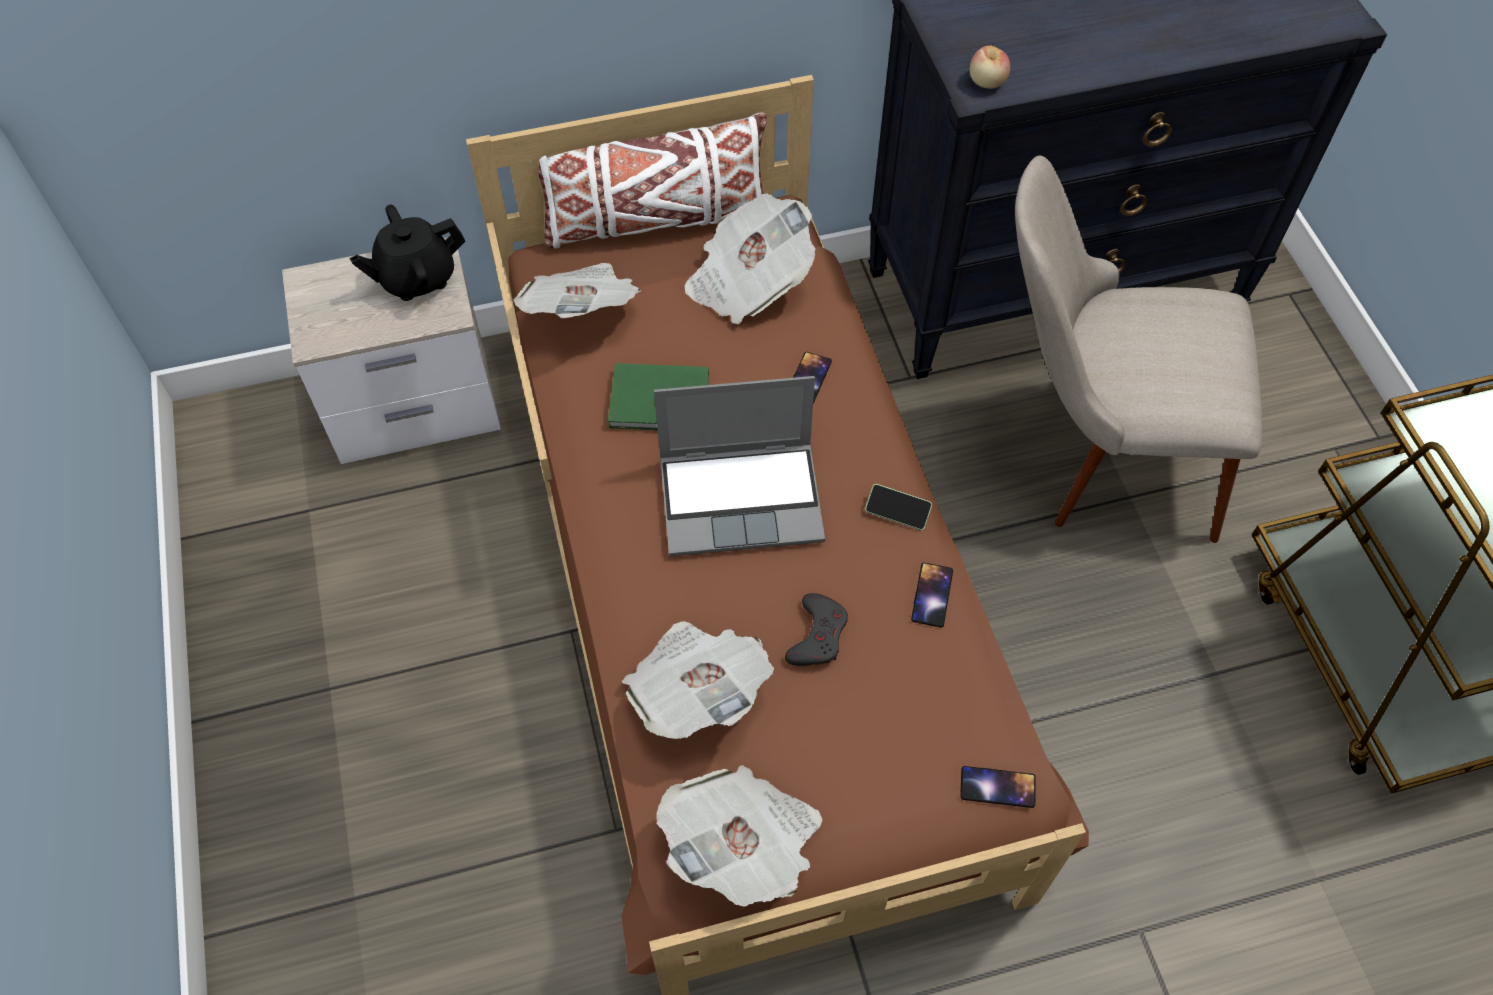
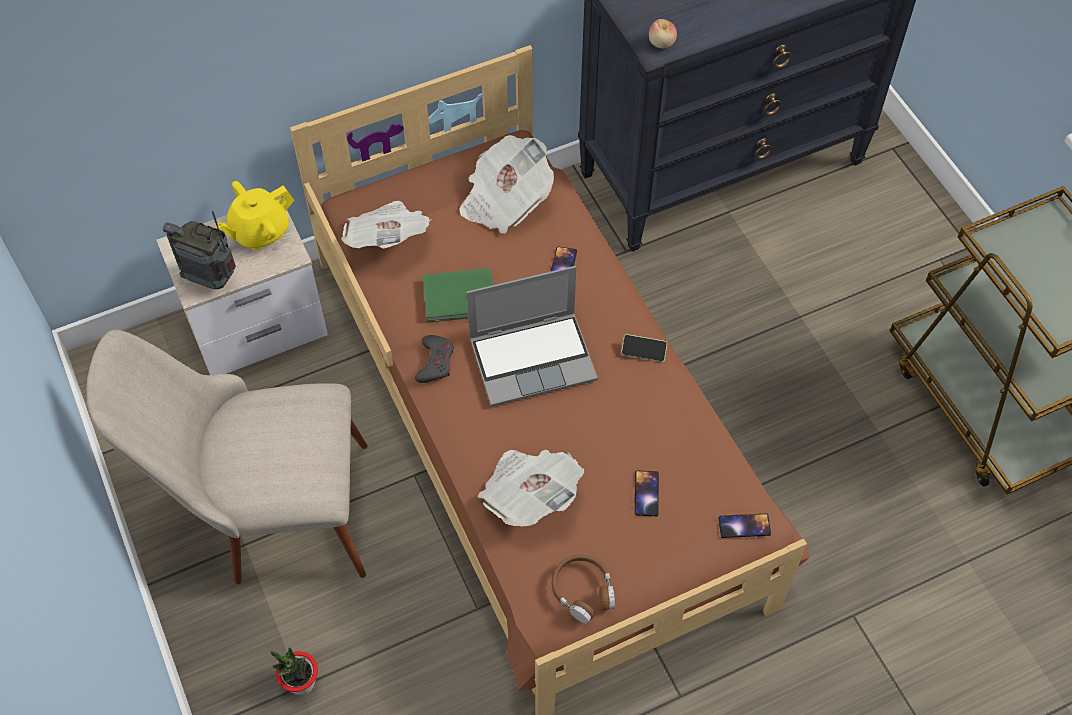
camera: 10 degrees left, 0 degrees up
black teapot [350,205,465,301] -> yellow teapot [215,181,294,250]
white pillow [539,113,767,249] -> none
newspaper [656,765,823,907] -> brown headphones [552,555,615,624]
grey game controller [785,593,848,666] -> grey game controller moved to [415,335,454,383]
phone [911,563,953,628] -> phone moved to [634,471,659,516]
beige chair [1015,156,1262,543] -> beige chair moved to [87,330,367,584]
none -> radio [162,211,236,289]
none -> potted plant [270,647,318,695]

